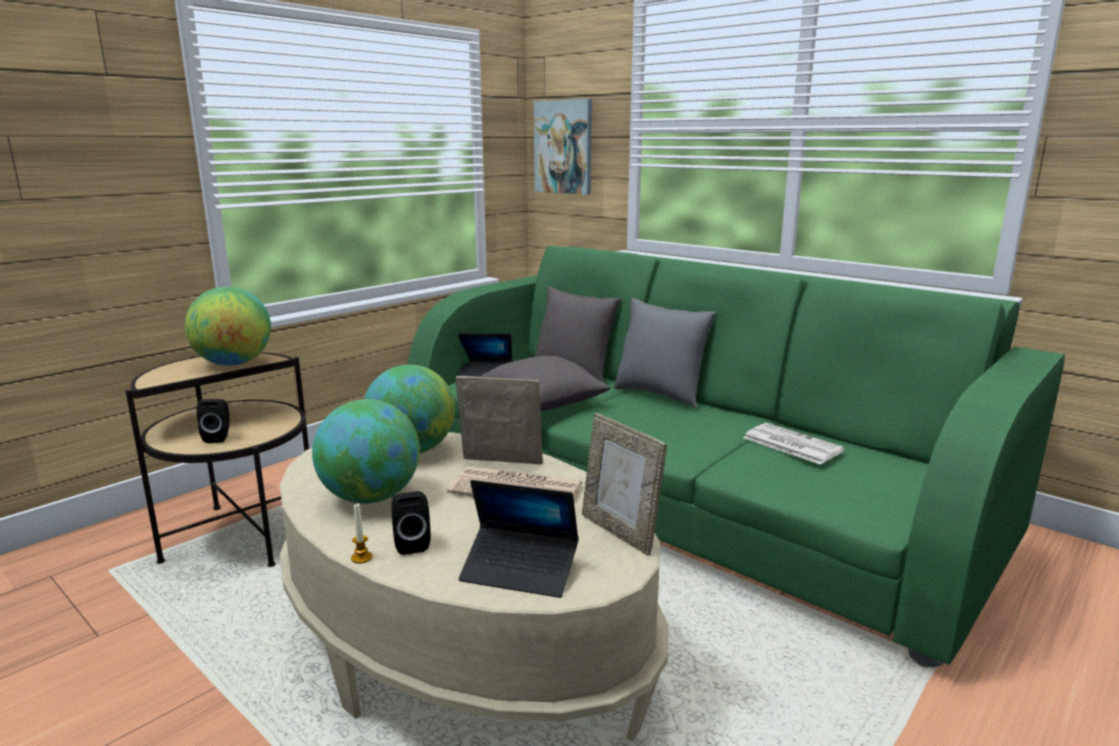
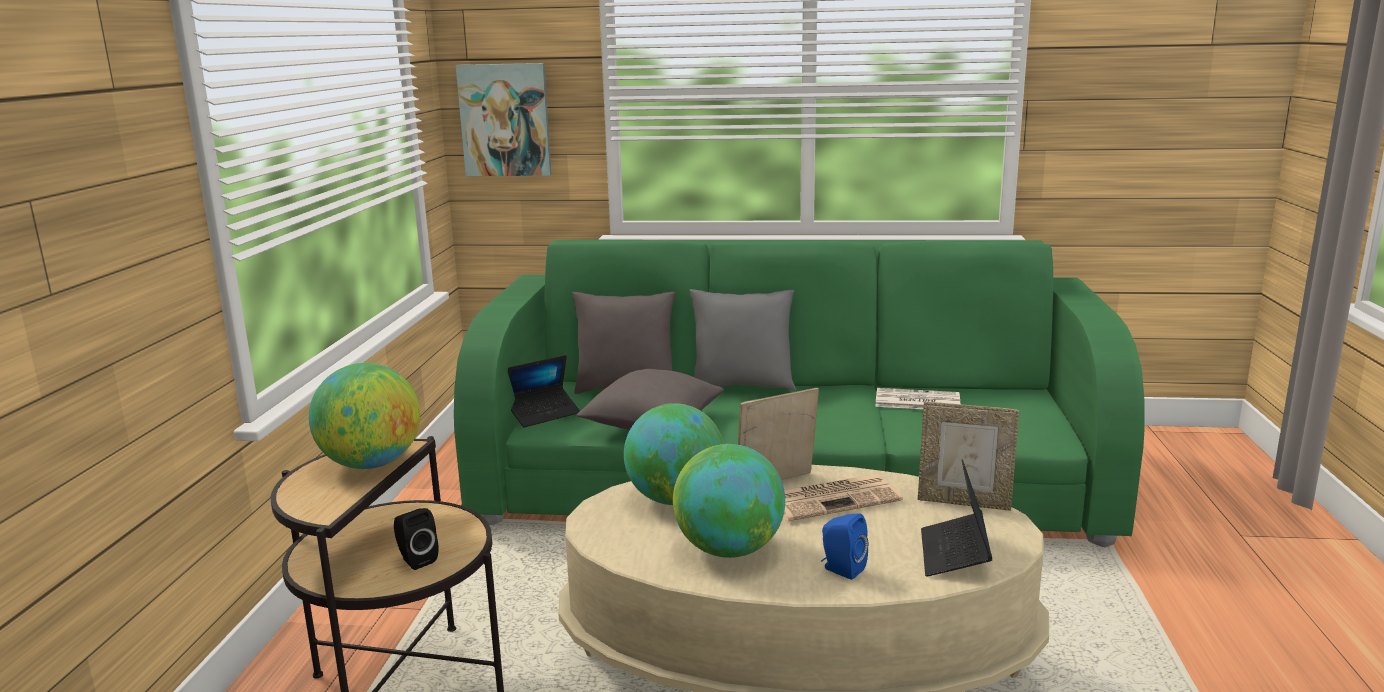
camera: 35 degrees left, 0 degrees up
candle [351,503,372,564] -> none
black speaker [392,491,431,555] -> blue speaker [821,513,868,580]
laptop [459,480,579,598] -> laptop turned 120 degrees clockwise [921,459,992,577]

